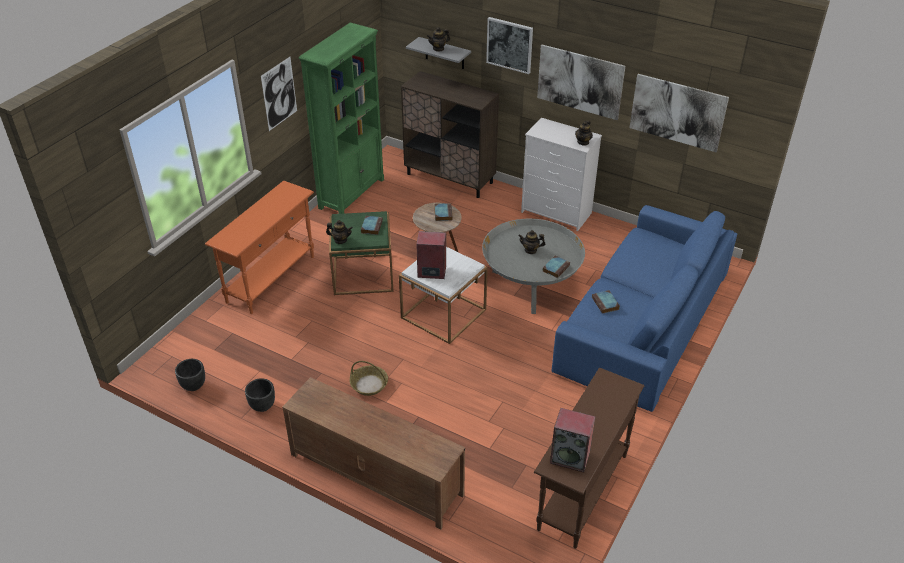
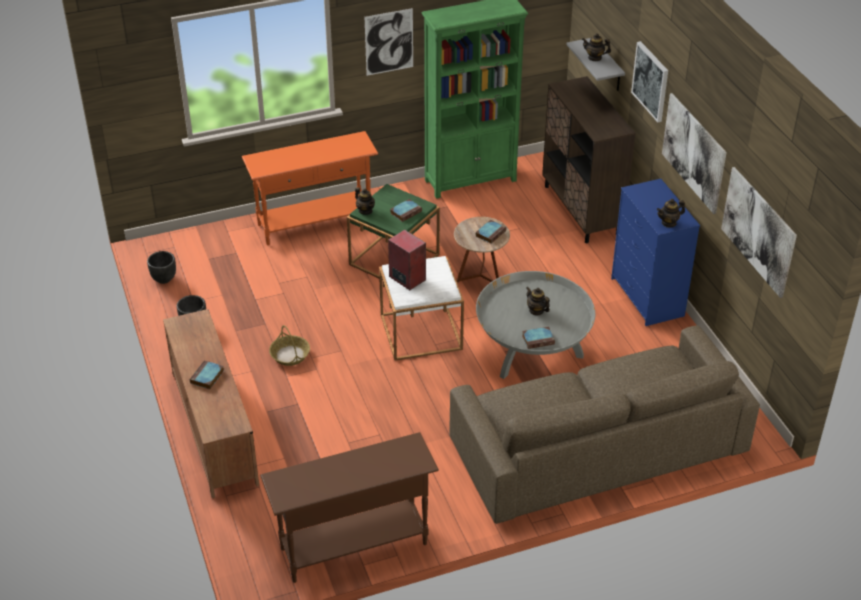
camera: 40 degrees right, 0 degrees up
white dresser [521,118,602,231] -> blue dresser [611,179,700,326]
speaker [550,408,595,473] -> none
blue sofa [552,205,737,412] -> brown sofa [449,326,760,524]
book [592,290,620,314] -> book moved to [190,360,224,390]

